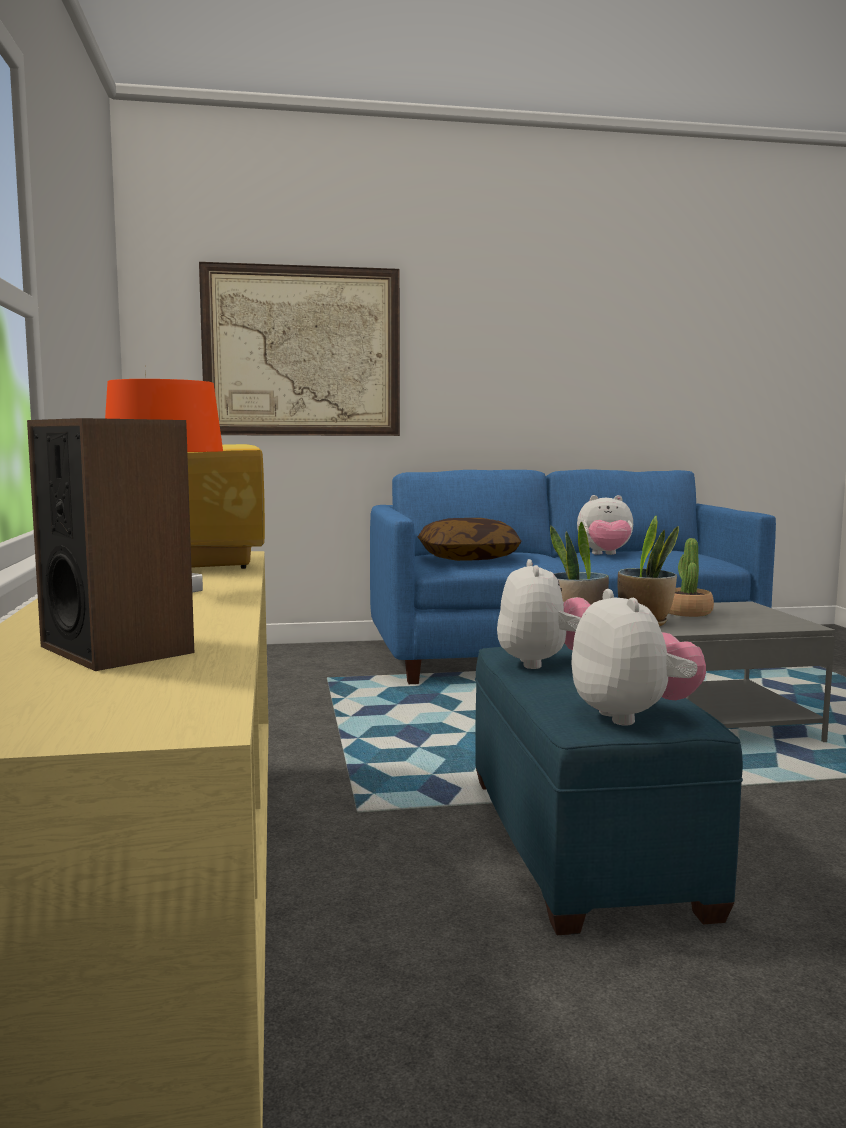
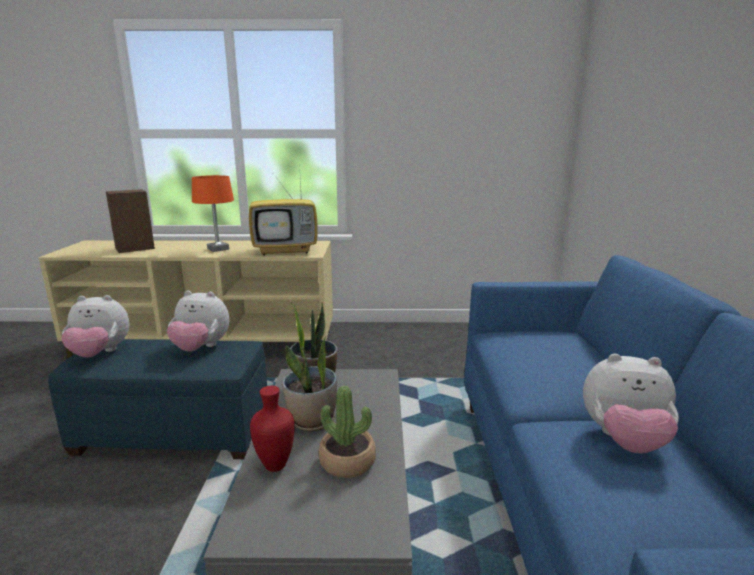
camera: 100 degrees right, 10 degrees up
picture [199,262,400,436] -> none
pillow [417,518,521,561] -> none
plush toy [577,495,633,555] -> plush toy turned 90 degrees counterclockwise [583,354,679,453]
none -> red vase [250,386,295,472]

